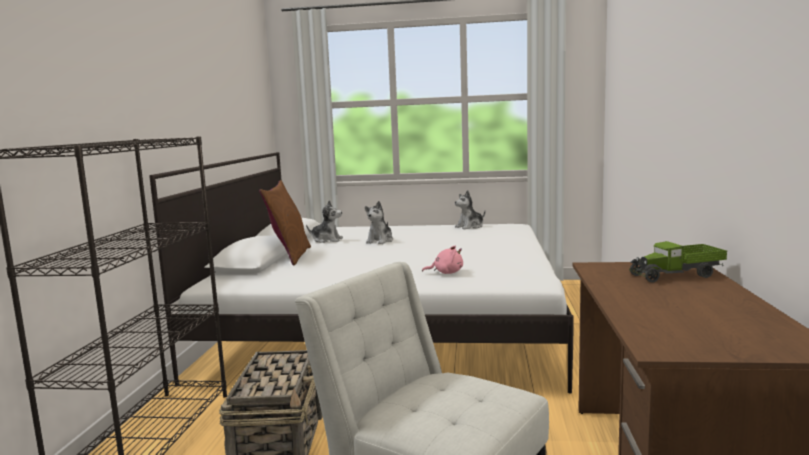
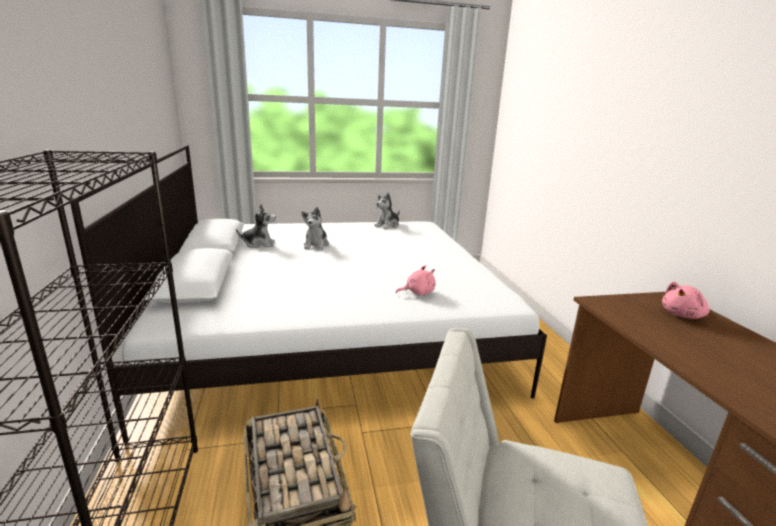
camera: 20 degrees left, 10 degrees up
brown pillow [259,180,311,266] -> none
toy truck [629,241,727,283] -> pink plush toy [662,282,710,319]

